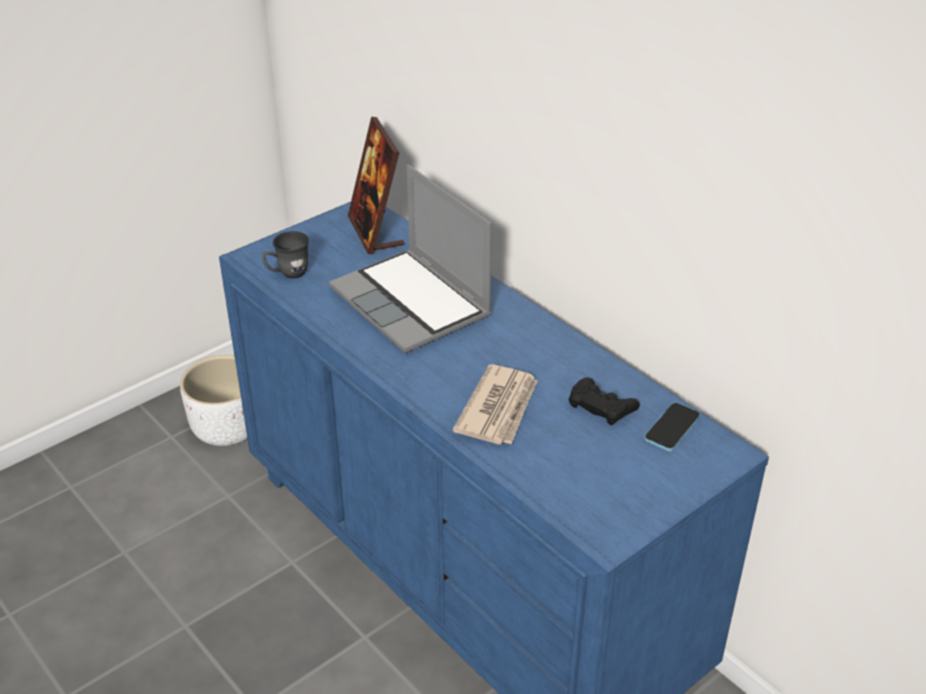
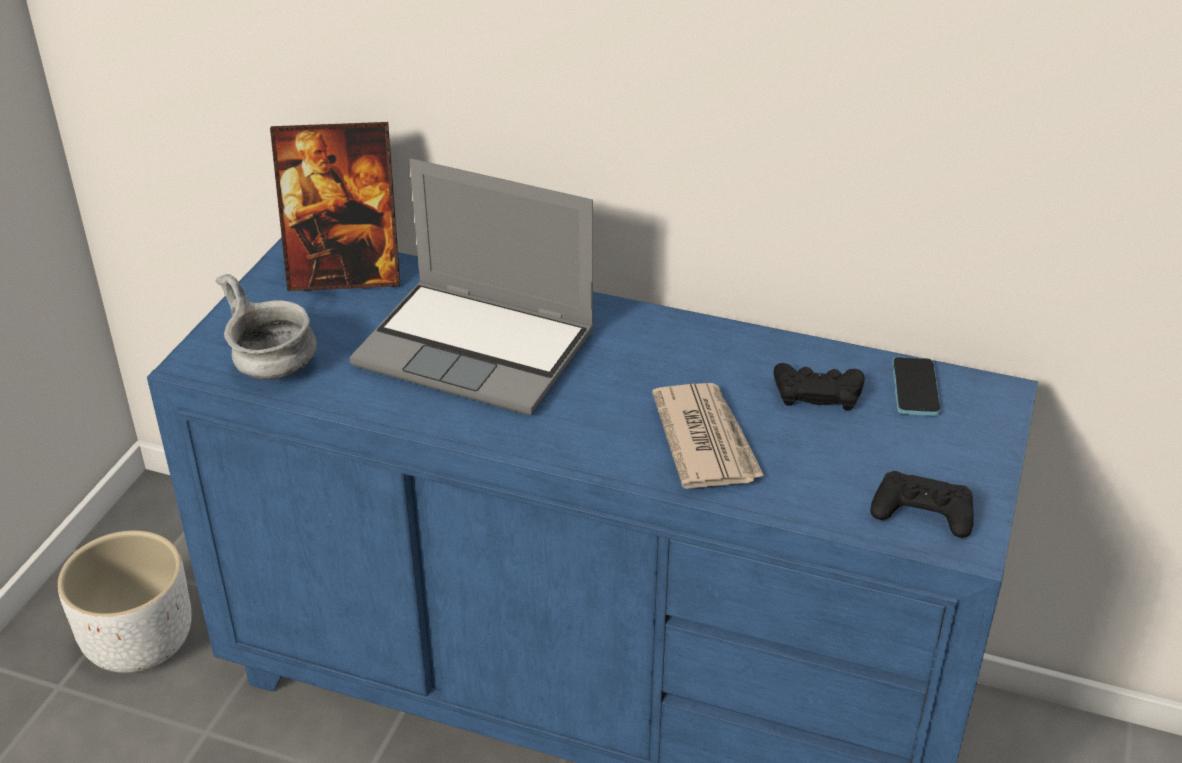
camera: 30 degrees left, 0 degrees up
grey mug [262,231,309,279] -> grey bowl [216,274,317,380]
picture frame [348,117,404,254] -> picture frame turned 45 degrees counterclockwise [270,122,400,291]
none -> black game controller [870,471,974,538]

